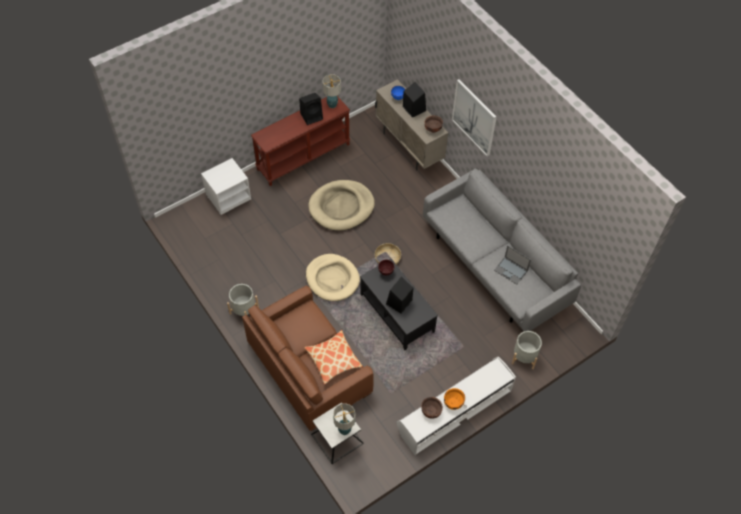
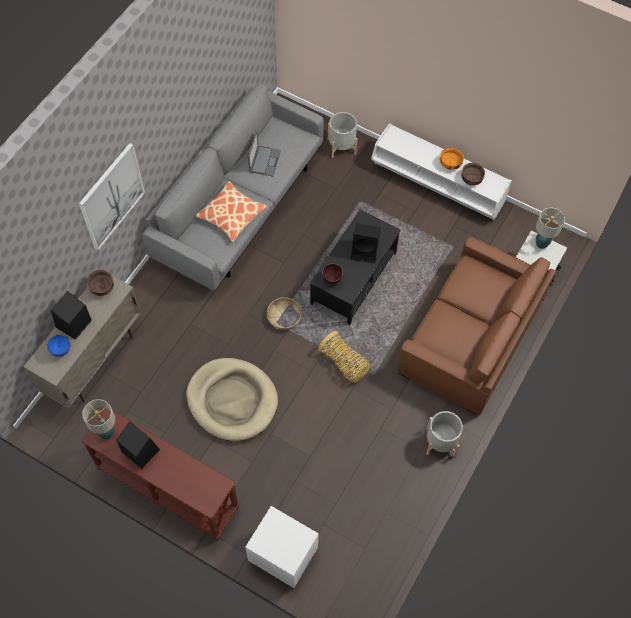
camera: 115 degrees left, 5 degrees up
pillow [304,330,362,384] -> pillow moved to [195,181,267,242]
beige dog bed [306,254,360,301] -> basket [318,331,370,383]

